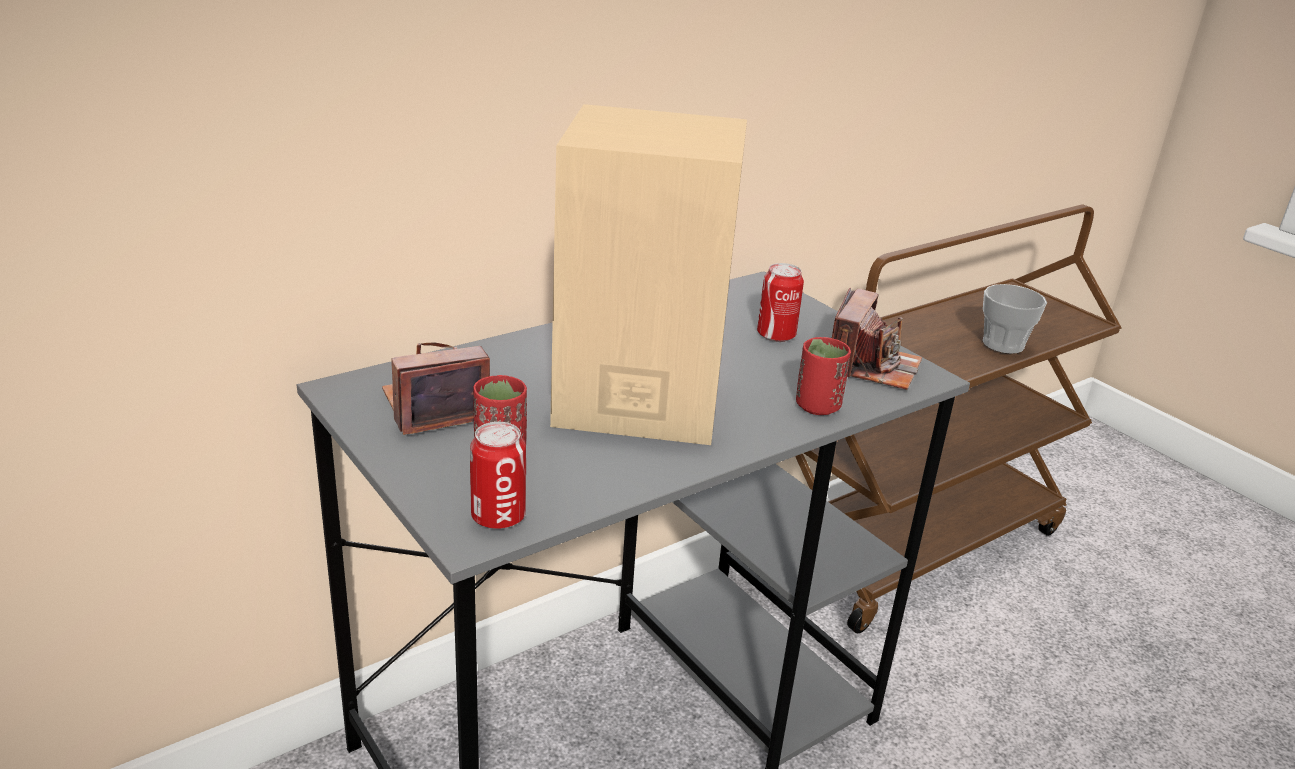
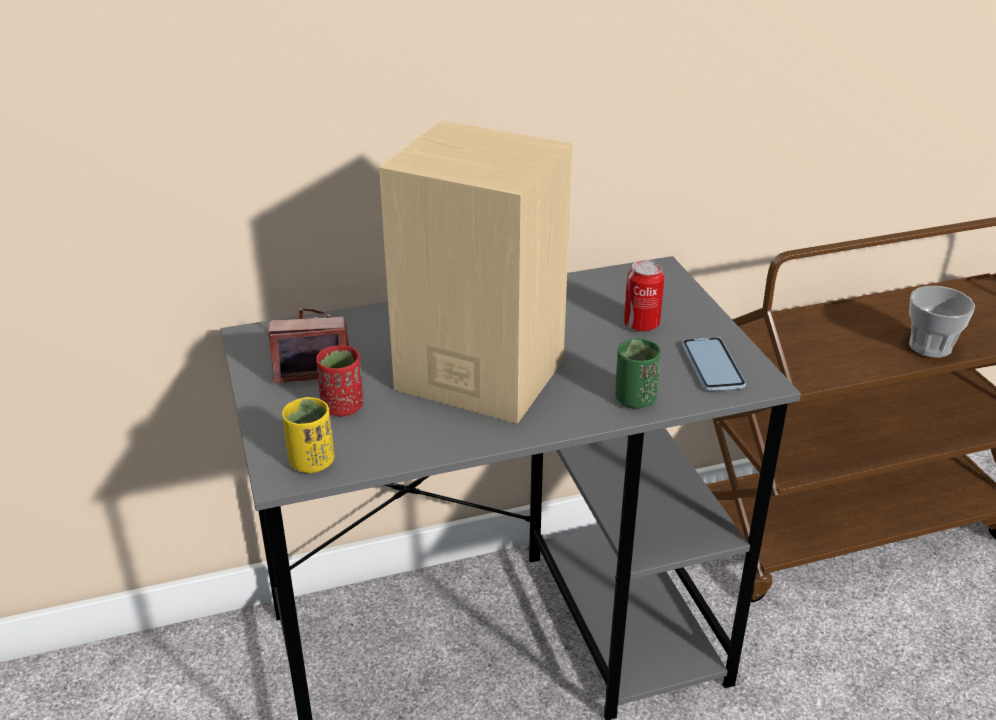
camera: 20 degrees right, 5 degrees up
can [470,422,526,529] -> yellow cup [282,397,334,473]
red cup [796,337,851,415] -> green cup [615,338,661,409]
camera [832,288,922,390] -> phone [682,337,746,391]

